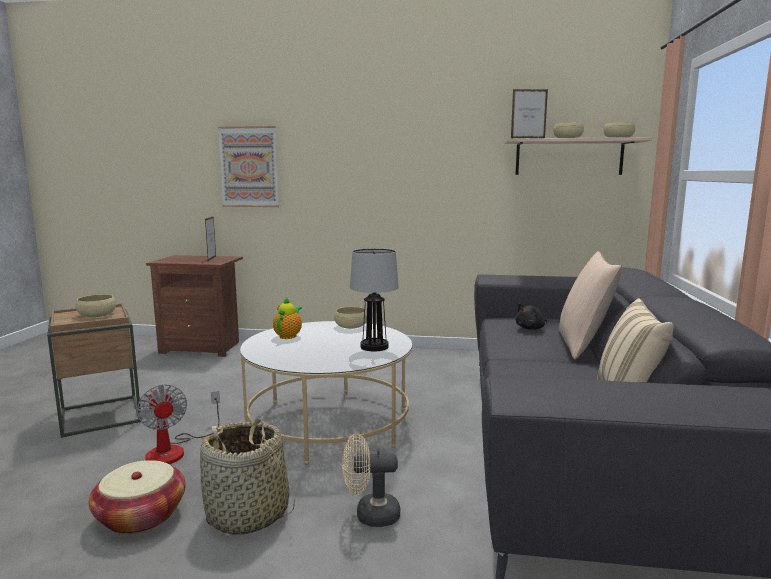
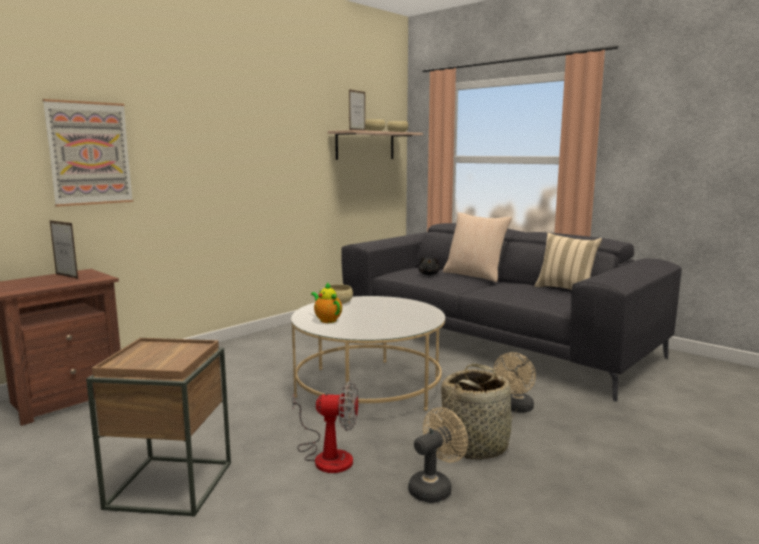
camera: 55 degrees left, 0 degrees up
beige bowl [76,294,116,318] -> none
basket [89,460,186,534] -> beige fan [408,407,468,503]
table lamp [350,248,399,351] -> none

